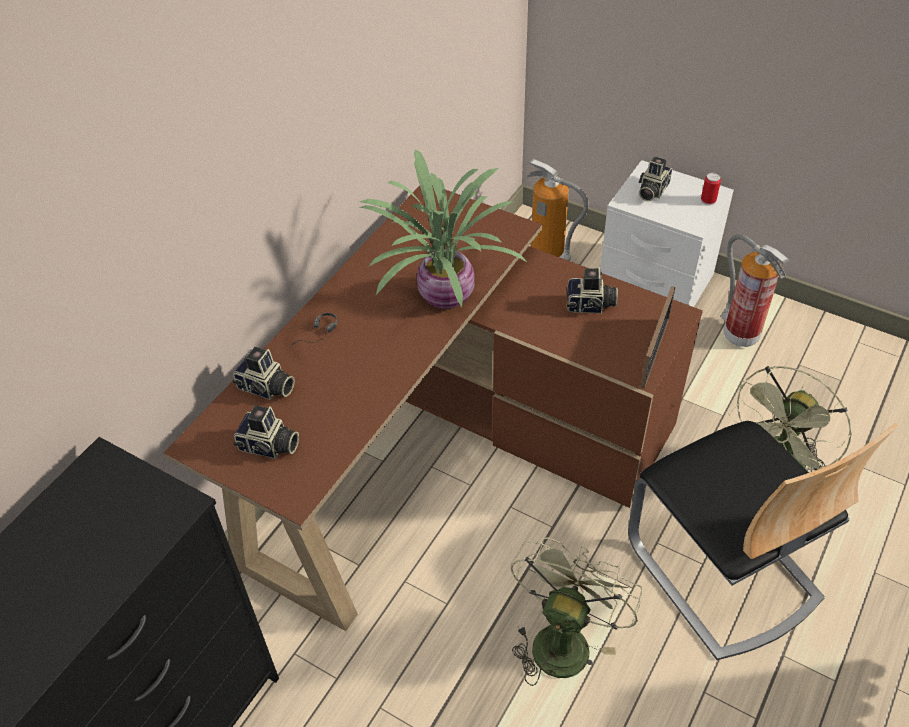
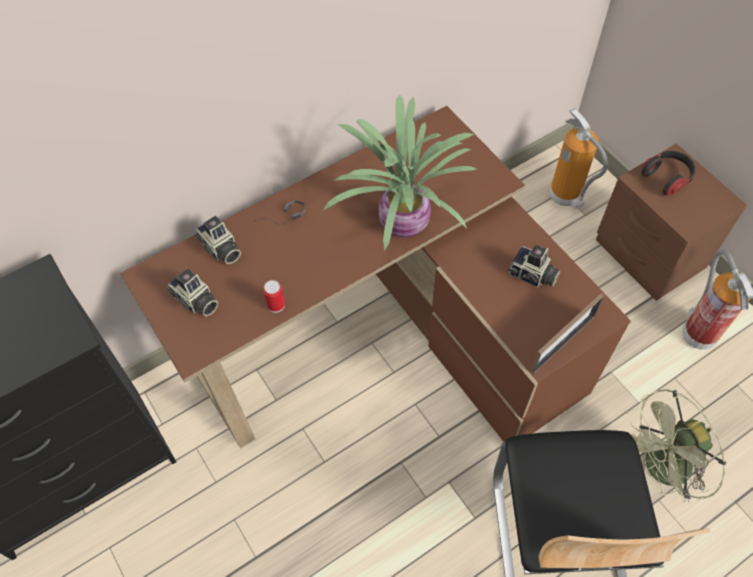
camera: 25 degrees right, 10 degrees up
green fan [511,537,642,686] -> none
white nightstand [600,160,734,307] -> brown nightstand [596,144,747,301]
camera [639,157,672,201] -> headphones [642,151,696,195]
can [701,173,721,206] -> can moved to [263,280,285,313]

